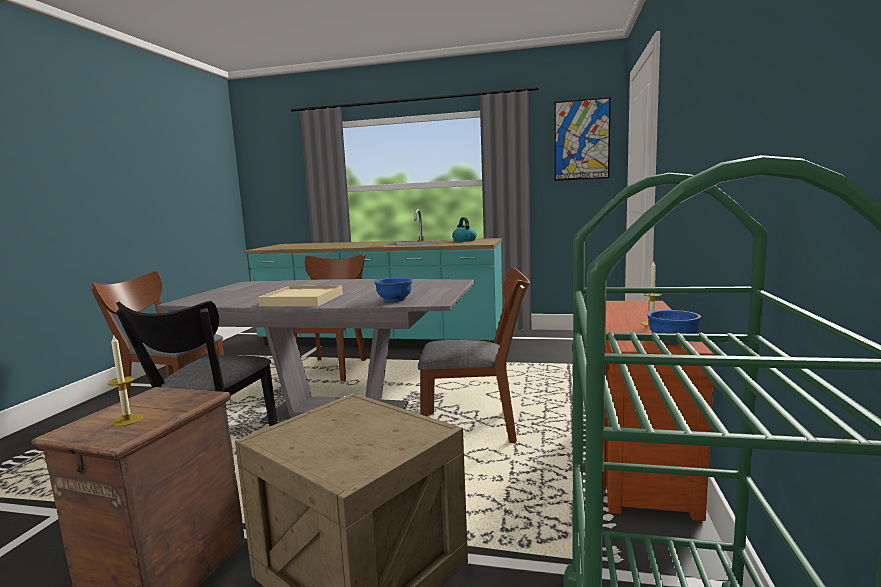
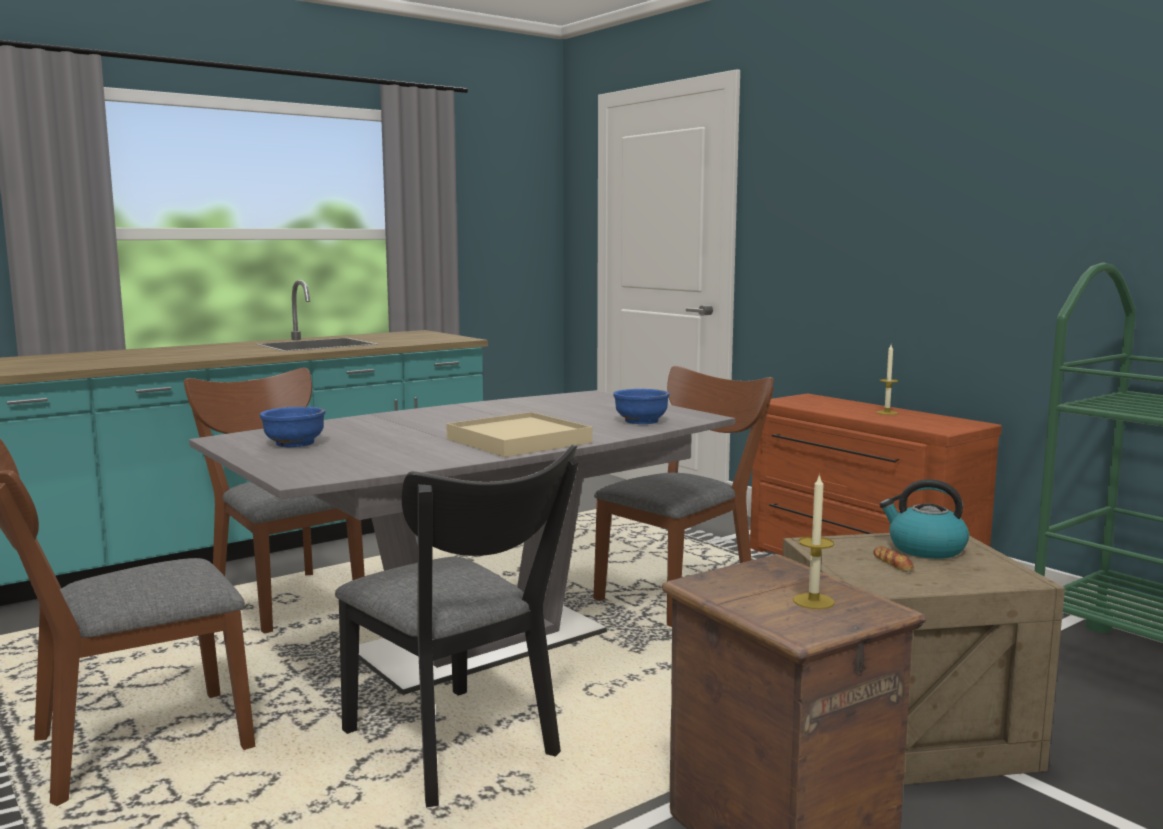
camera: 50 degrees left, 0 degrees up
kettle [452,217,477,242] -> kettle moved to [879,479,969,559]
picture [554,97,611,181] -> none
blue bowl [648,310,701,343] -> blue bowl moved to [260,407,325,447]
none -> bread [873,546,914,572]

